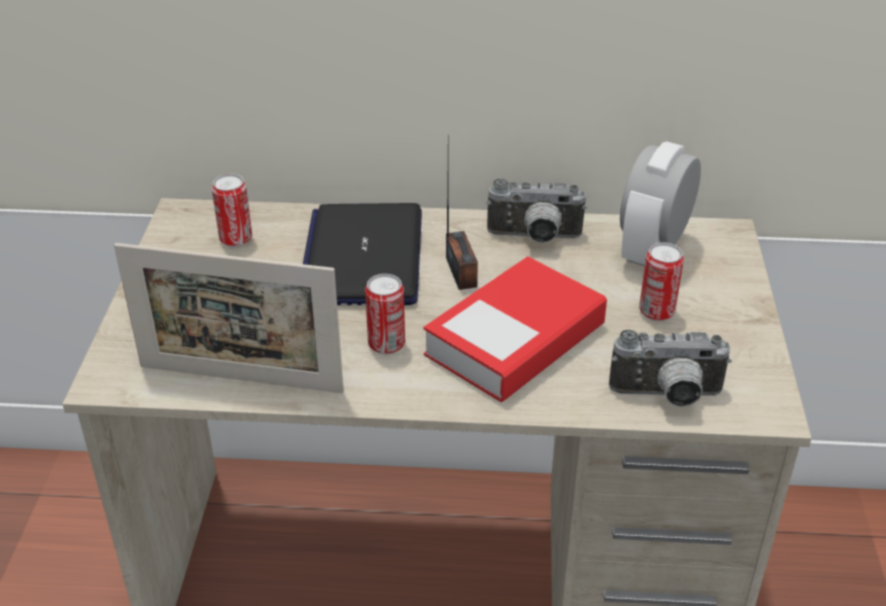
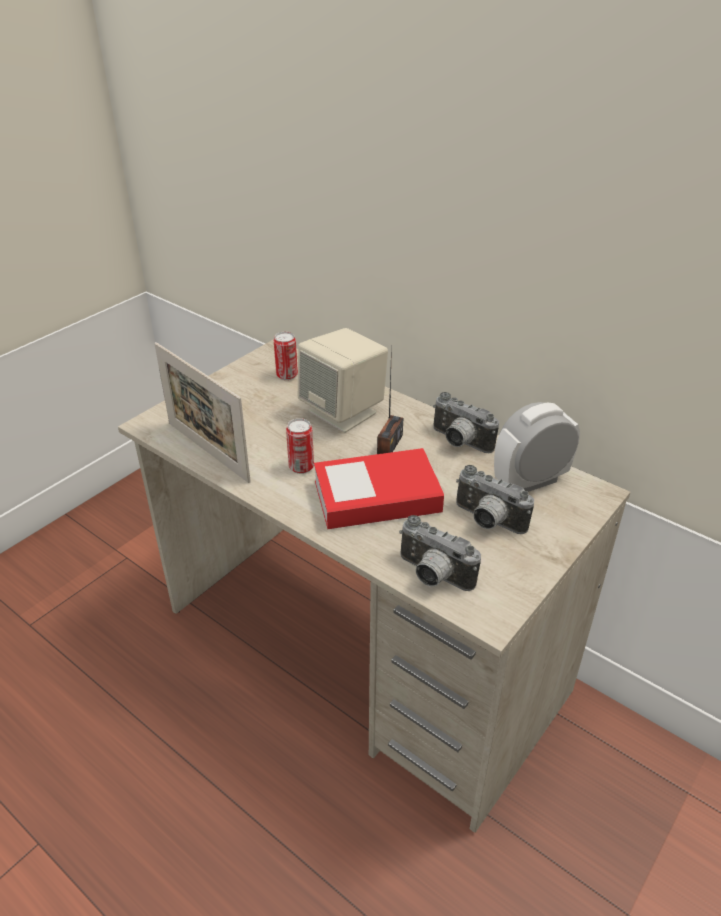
camera: 35 degrees right, 0 degrees up
laptop [303,203,422,305] -> beige speaker [298,328,388,433]
can [639,243,684,321] -> camera [456,465,534,534]

